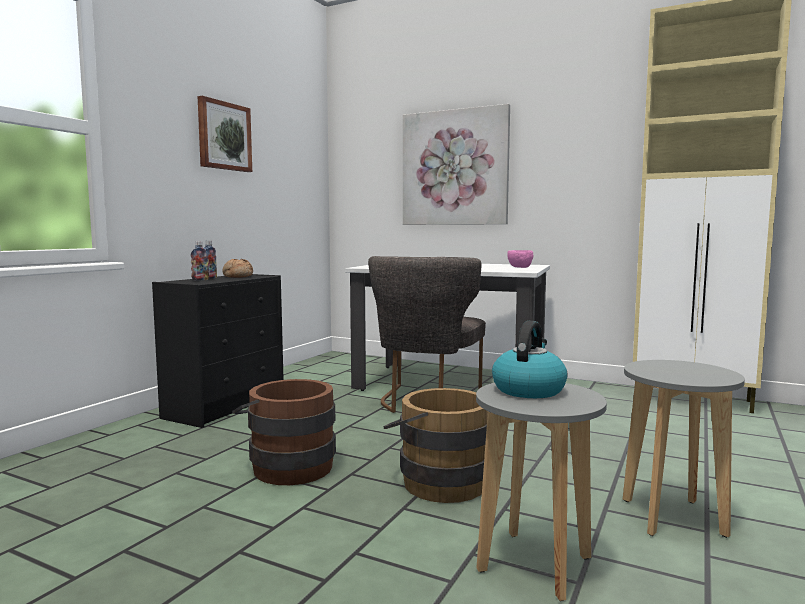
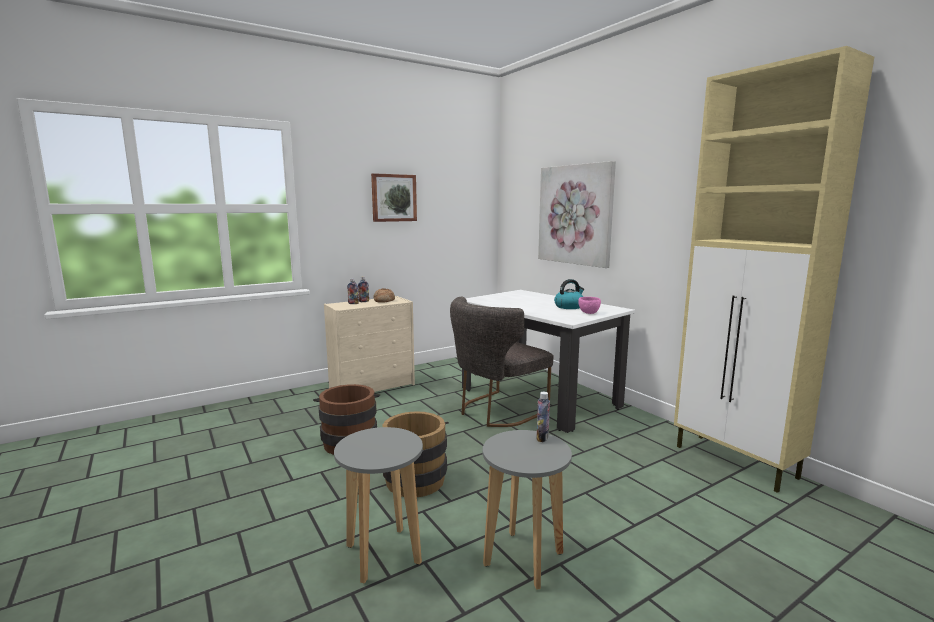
camera: 30 degrees right, 5 degrees up
black dresser [152,274,284,428] -> beige dresser [324,296,415,392]
kettle [492,321,567,398] -> kettle moved to [554,279,584,309]
none -> bottle [536,392,550,442]

